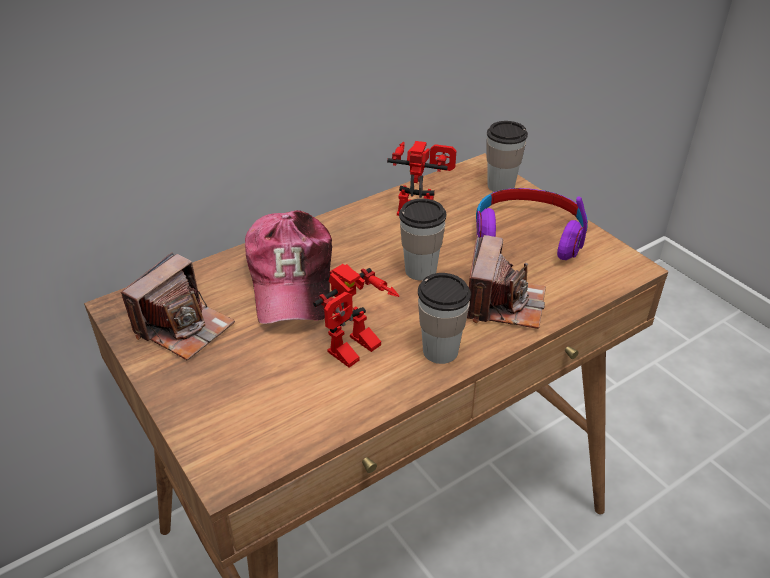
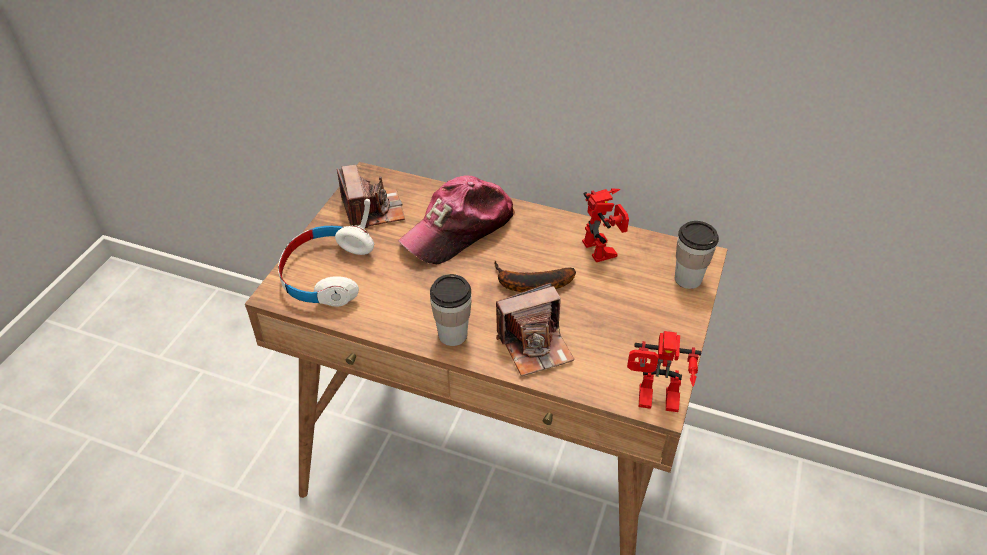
camera: 55 degrees right, 5 degrees up
camera [121,252,235,361] -> camera turned 105 degrees counterclockwise [337,165,405,228]
toy robot [313,264,399,368] -> toy robot moved to [627,331,701,412]
cup [399,198,446,281] -> banana [494,260,576,292]
purple headphones [476,188,588,260] -> none
none -> white headphones [278,199,374,307]

